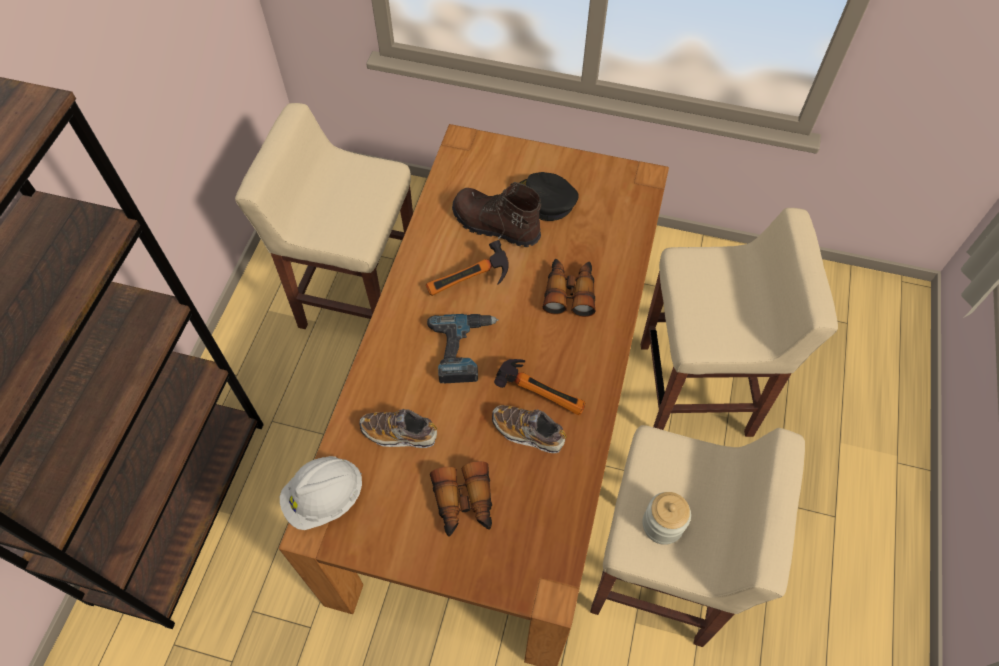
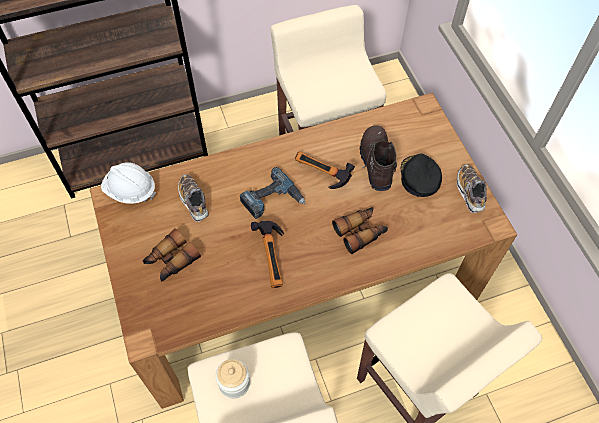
camera: 55 degrees right, 0 degrees up
shoe [492,405,567,453] -> shoe moved to [457,164,487,213]

